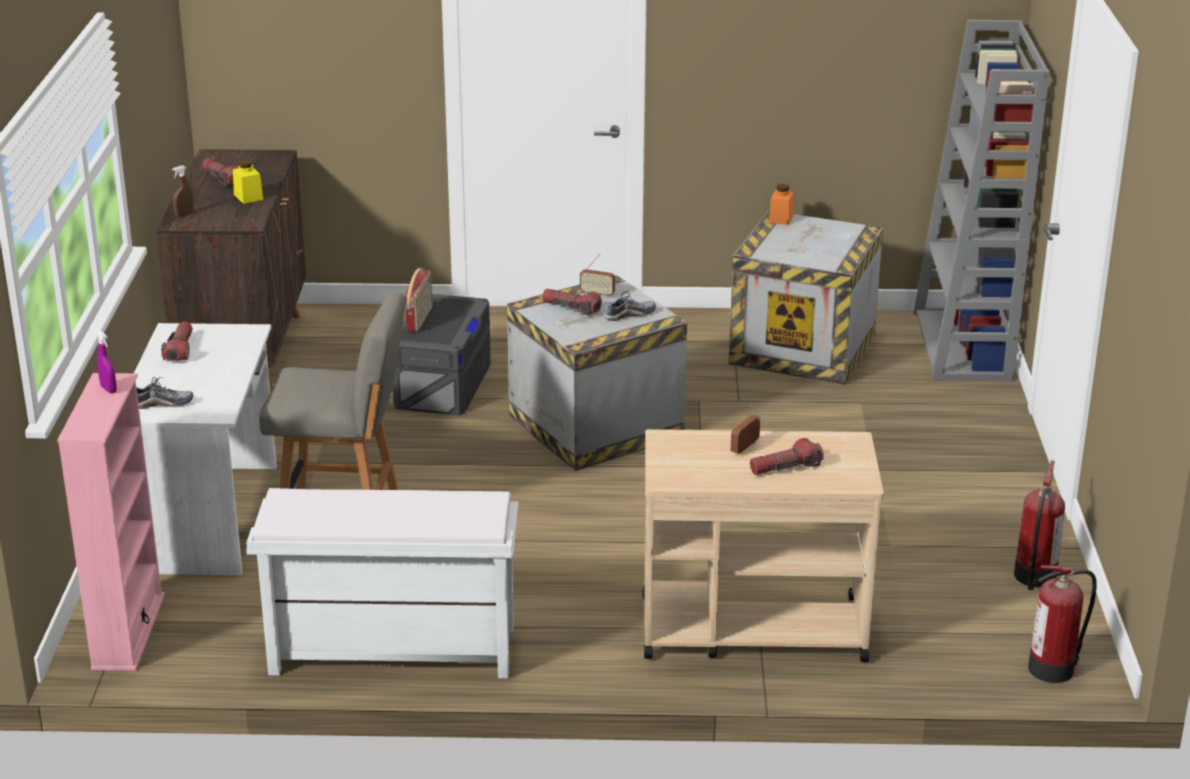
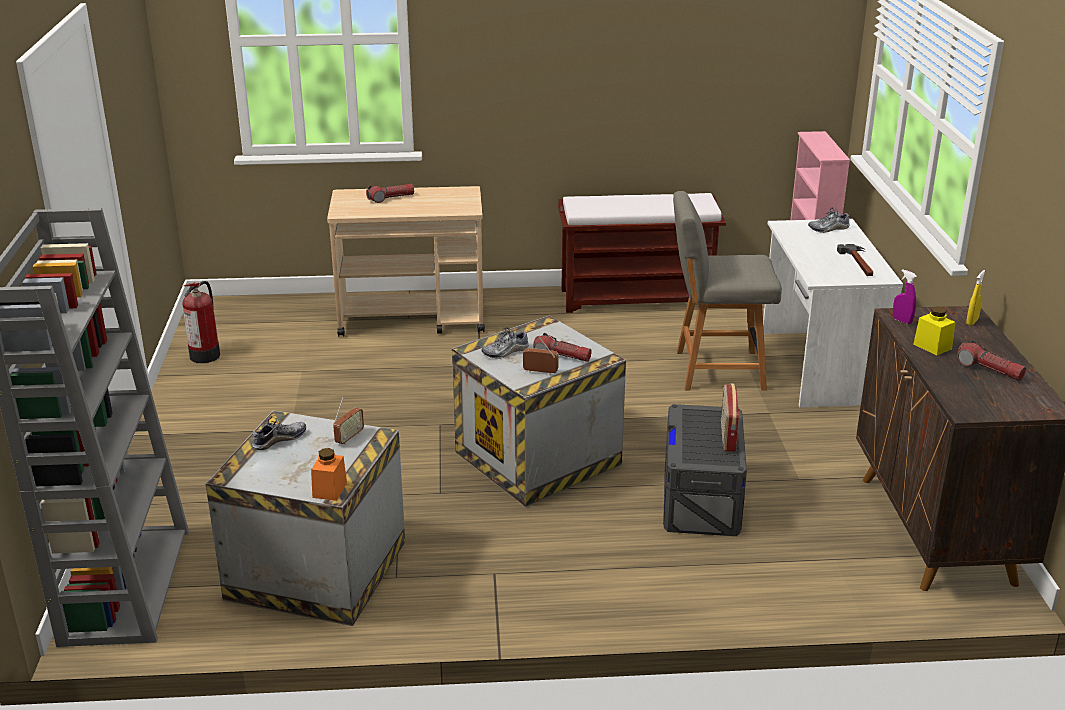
camera: 175 degrees right, 0 degrees up
purple spray bottle [96,330,117,393] -> purple spray bottle moved to [893,269,917,324]
flashlight [161,322,193,361] -> hammer [837,244,873,276]
brown spray bottle [172,165,194,217] -> yellow spray bottle [966,270,985,325]
white bench [246,488,518,678] -> brown bench [558,193,726,313]
radio [731,405,761,455] -> radio moved to [333,397,364,445]
fire extinguisher [1028,566,1097,683] -> none
none -> shoe [252,415,306,450]

